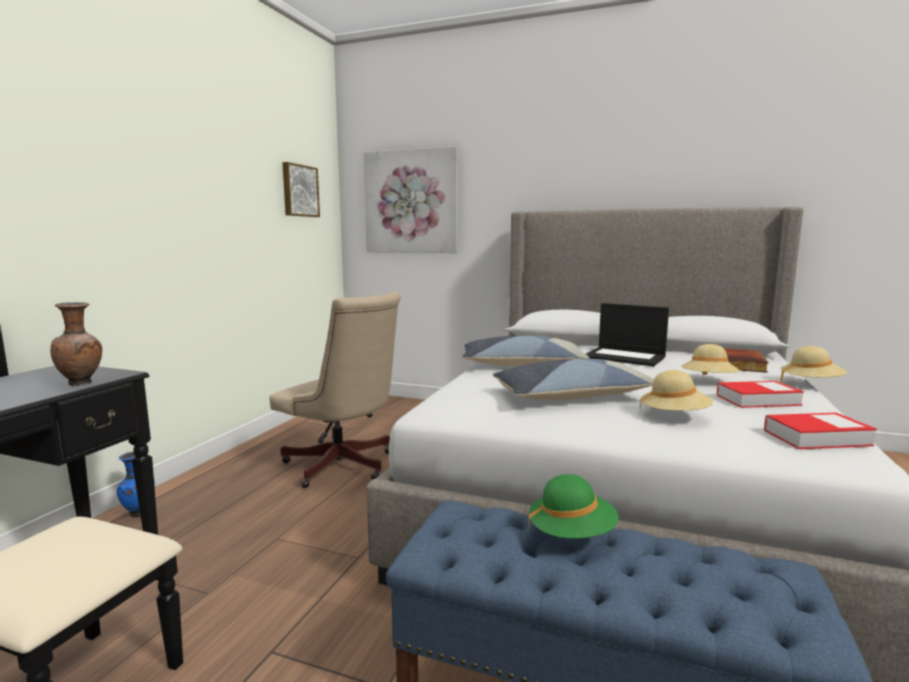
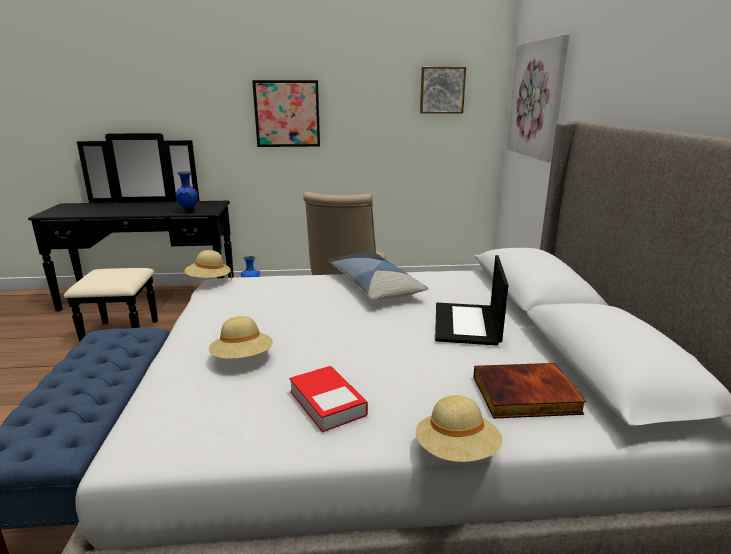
camera: 65 degrees right, 10 degrees up
brown vase [50,302,102,387] -> blue vase [176,171,198,213]
pillow [493,359,654,400] -> none
green hat [528,474,619,538] -> none
beige hat [681,344,740,375] -> beige hat moved to [184,250,232,280]
book [764,413,877,449] -> none
none -> picture [252,80,320,147]

